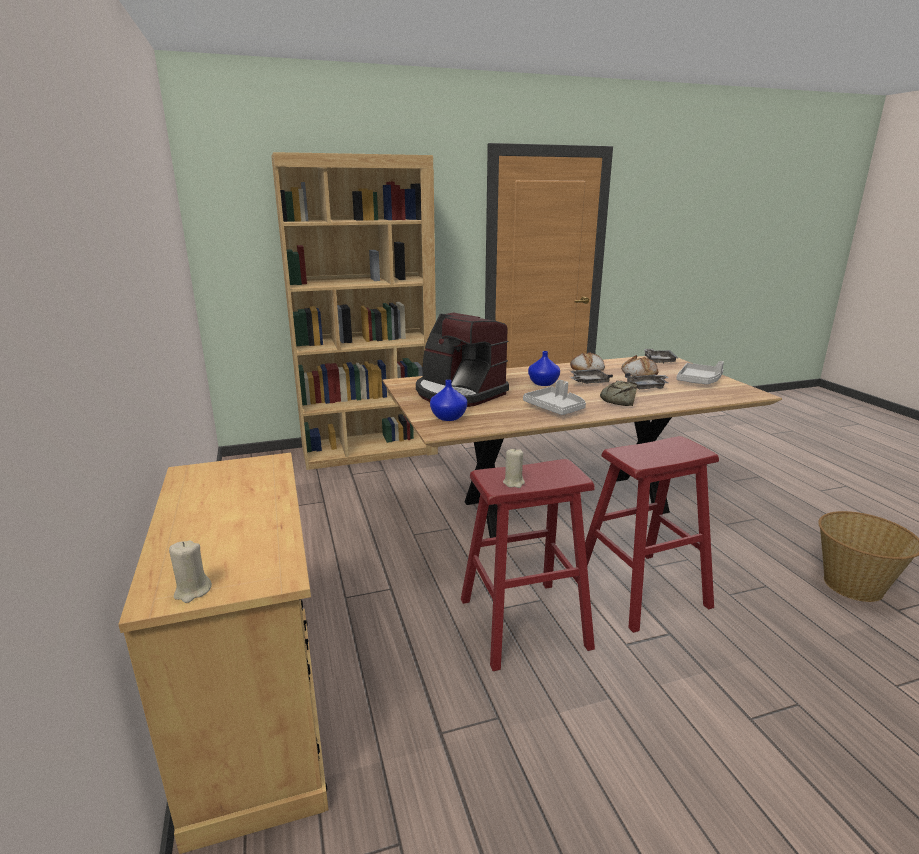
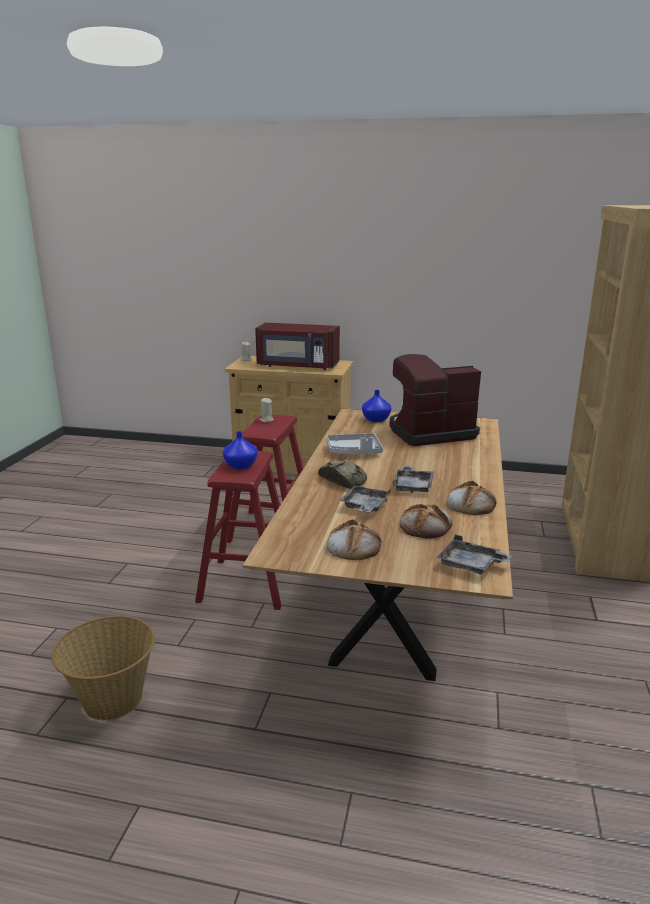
camera: 120 degrees right, 0 degrees up
blue vase [528,351,560,386] -> blue vase moved to [223,431,258,469]
grey tray [677,361,724,384] -> bread [326,519,382,560]
none -> red microwave [255,323,340,370]

